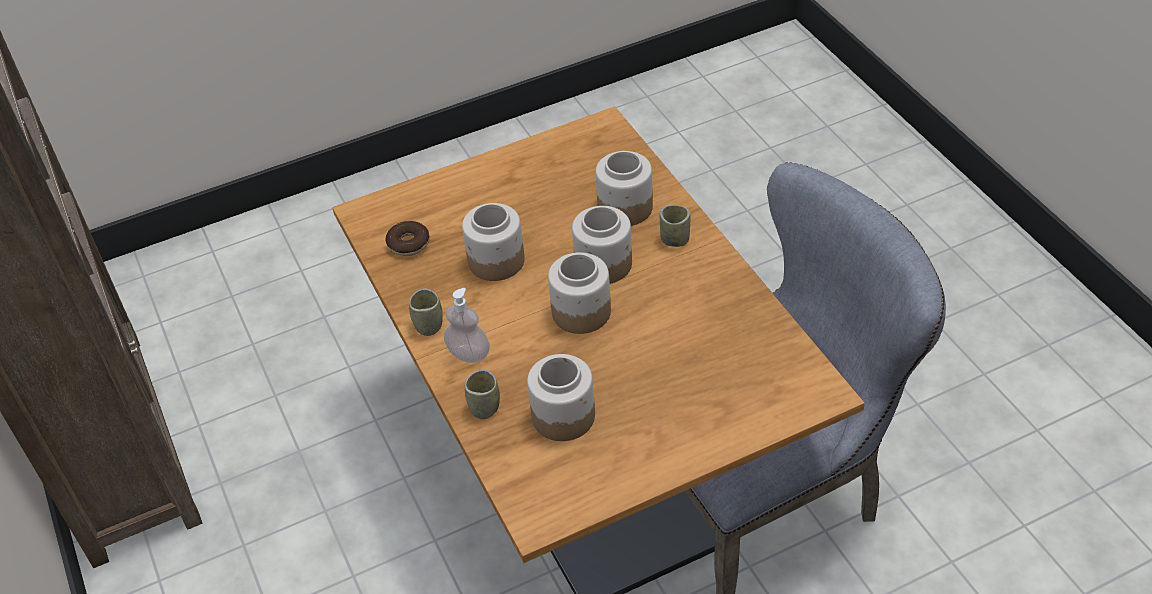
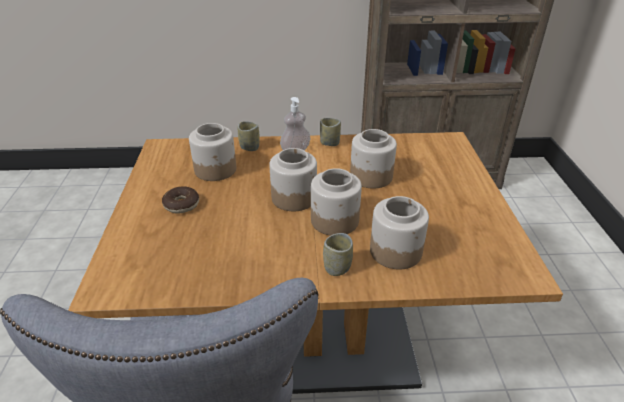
camera: 110 degrees right, 10 degrees down
donut [385,221,430,256] -> donut moved to [162,186,199,214]

